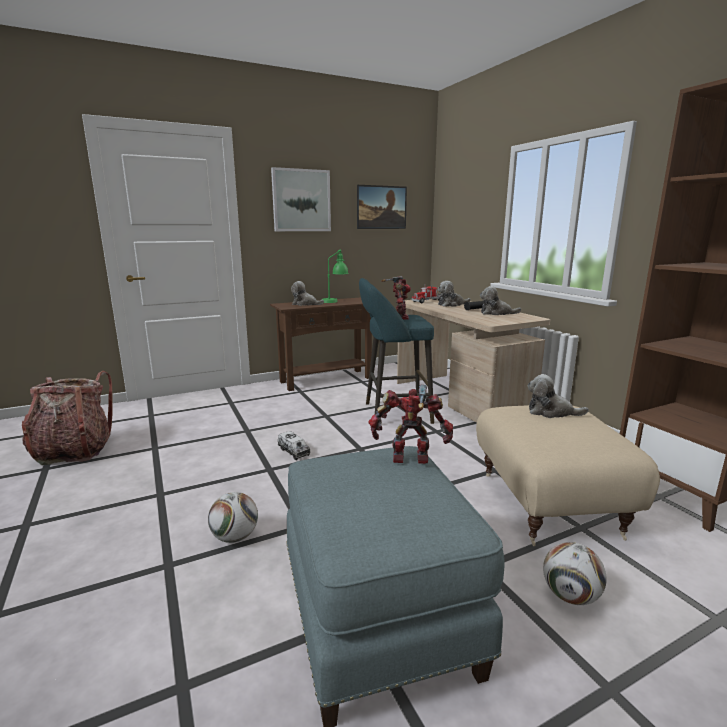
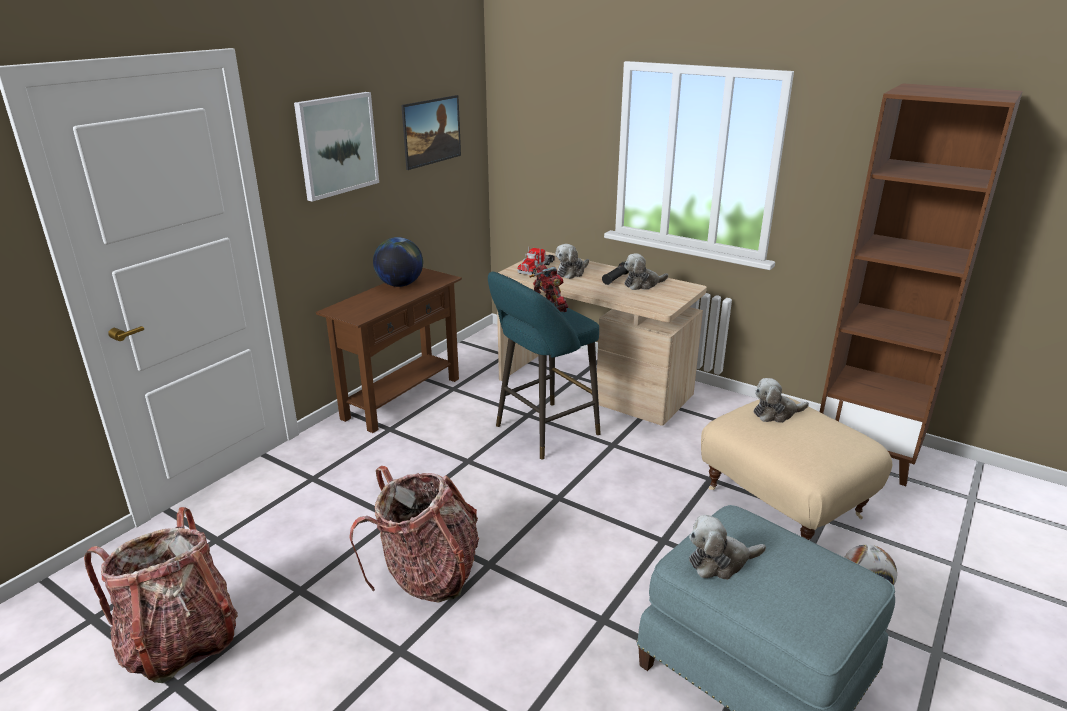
camera: 30 degrees left, 10 degrees up
football [208,492,258,543] -> none
toy truck [278,431,311,460] -> none
plush toy [291,281,324,306] -> plush toy moved to [689,515,766,580]
green table lamp [322,250,349,303] -> globe [373,237,423,287]
toy robot [369,385,453,464] -> none
none -> backpack [349,466,479,603]

